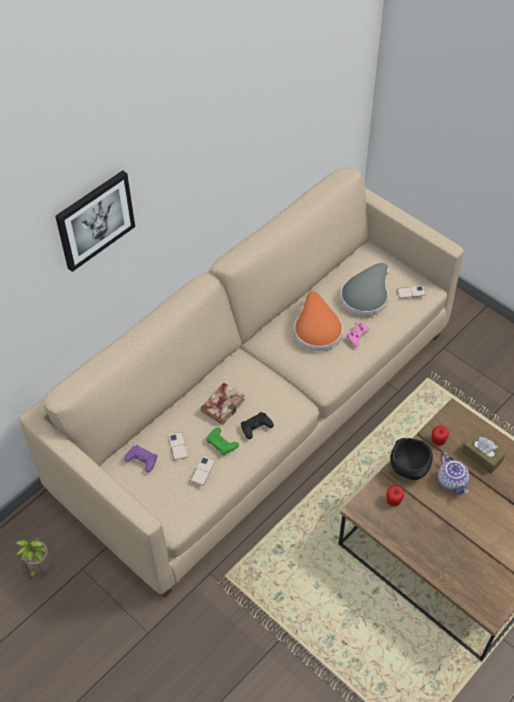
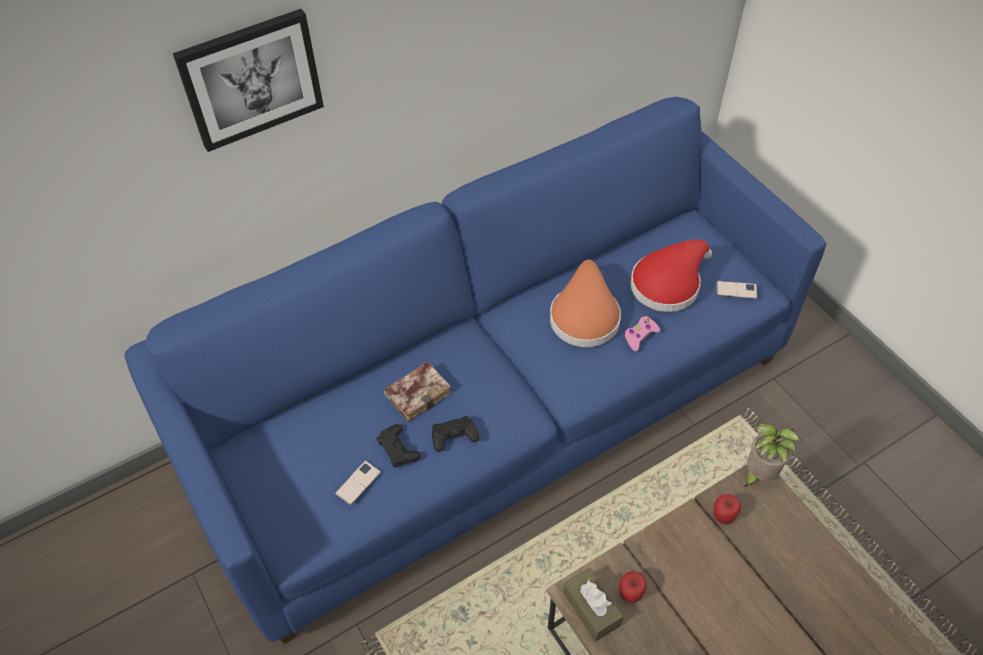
camera: 15 degrees right, 0 degrees up
potted plant [15,538,50,579] -> potted plant moved to [744,425,799,487]
beige sofa [20,167,464,598] -> blue sofa [125,97,826,644]
purple game controller [124,445,158,472] -> none
phone [169,432,188,460] -> none
green game controller [206,427,239,455] -> black game controller [376,424,421,467]
grey hat [341,263,390,317] -> red hat [630,239,712,312]
black bowl [390,438,433,480] -> none
teapot [438,452,469,495] -> none
brown tissue box [462,432,505,474] -> brown tissue box moved to [563,568,623,641]

